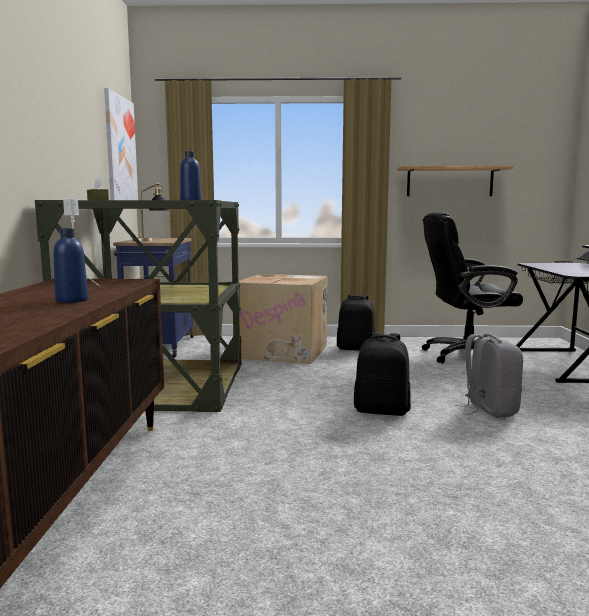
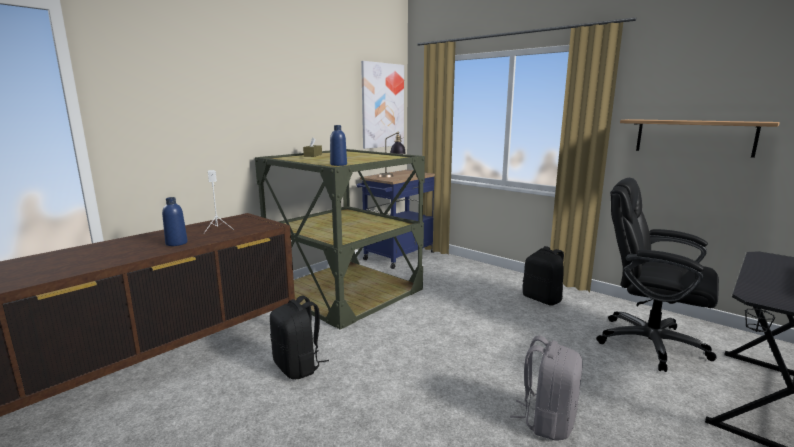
camera: 40 degrees right, 5 degrees up
cardboard box [239,274,327,364] -> none
black backpack [354,332,411,416] -> black backpack moved to [270,296,329,379]

